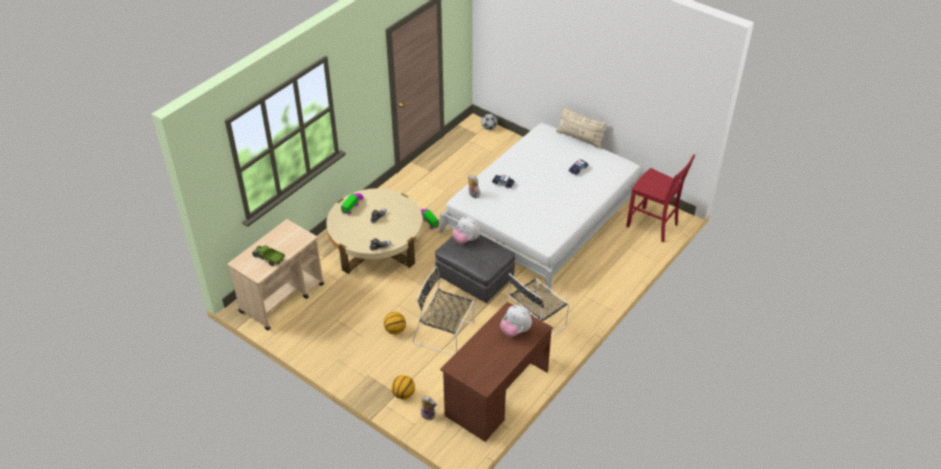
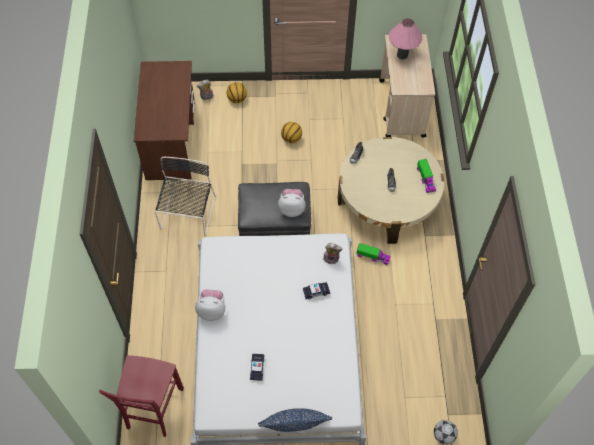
camera: 140 degrees right, 15 degrees up
toy truck [252,245,285,266] -> pink table lamp [389,18,422,59]
black chair [413,267,474,356] -> none
plush toy [500,305,532,337] -> plush toy moved to [195,290,225,321]
beige pillow [556,107,607,149] -> blue pillow [258,408,332,432]
red chair [626,154,695,242] -> red chair turned 75 degrees counterclockwise [99,355,184,437]

